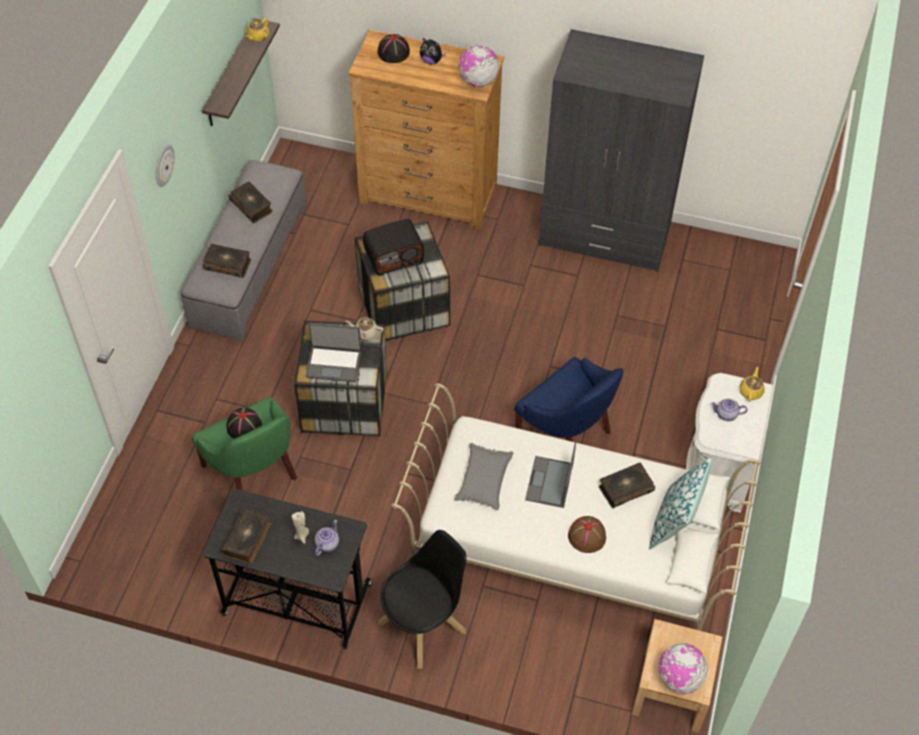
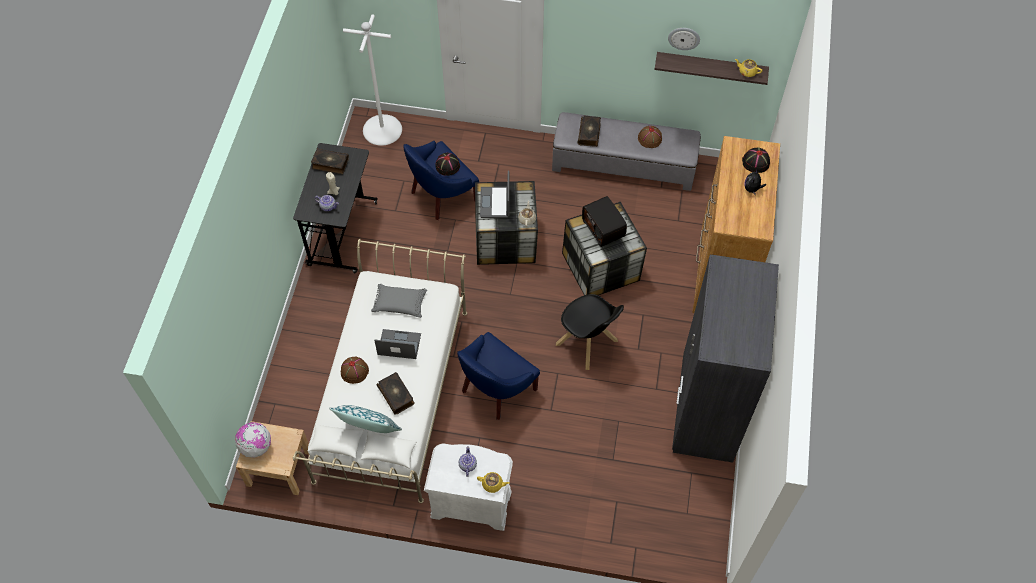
camera: 85 degrees right, 5 degrees up
wall clock [156,145,175,187] -> wall clock moved to [668,28,700,50]
green armchair [192,397,297,491] -> blue armchair [403,141,479,220]
book [229,182,273,223] -> brown hat [638,126,662,148]
black chair [377,530,467,669] -> black chair moved to [556,294,624,370]
globe [458,46,499,87] -> none
none -> white clothes rack [343,14,402,146]

